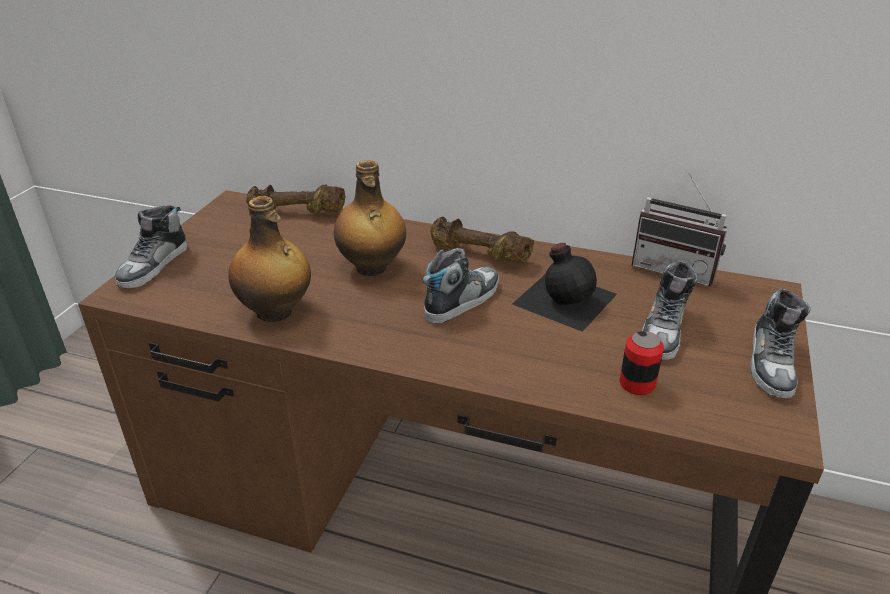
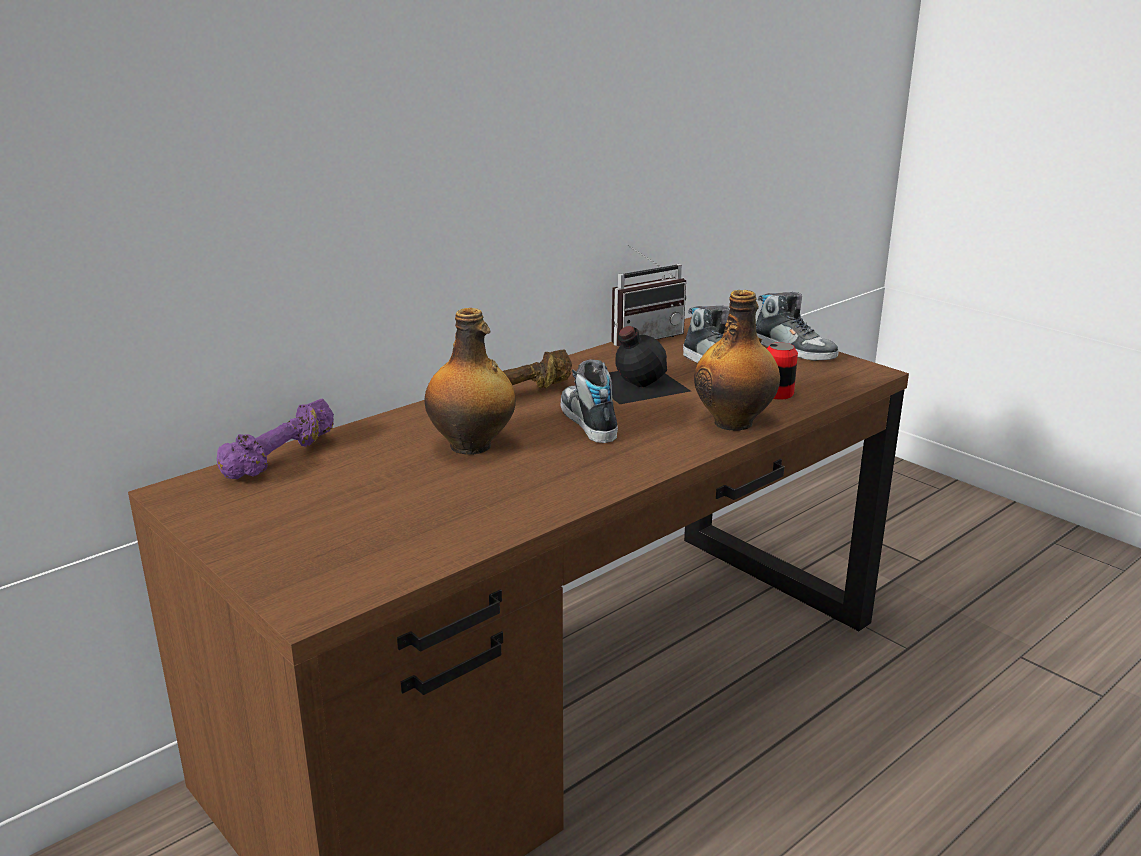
camera: 60 degrees left, 10 degrees down
shoe [115,205,188,288] -> none
bottle [228,196,311,322] -> bottle moved to [694,290,780,431]
brown dumbbell [246,184,346,214] -> purple dumbbell [217,399,334,479]

